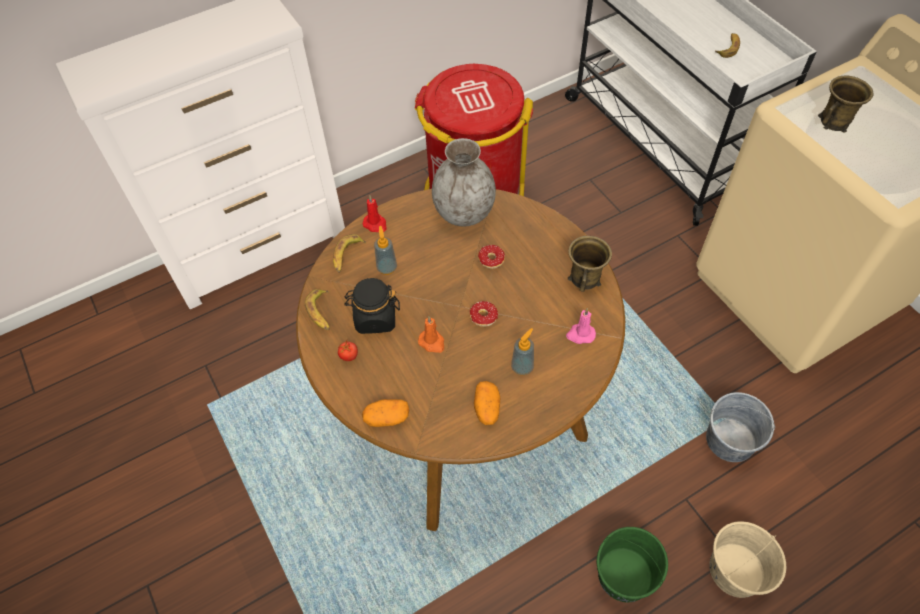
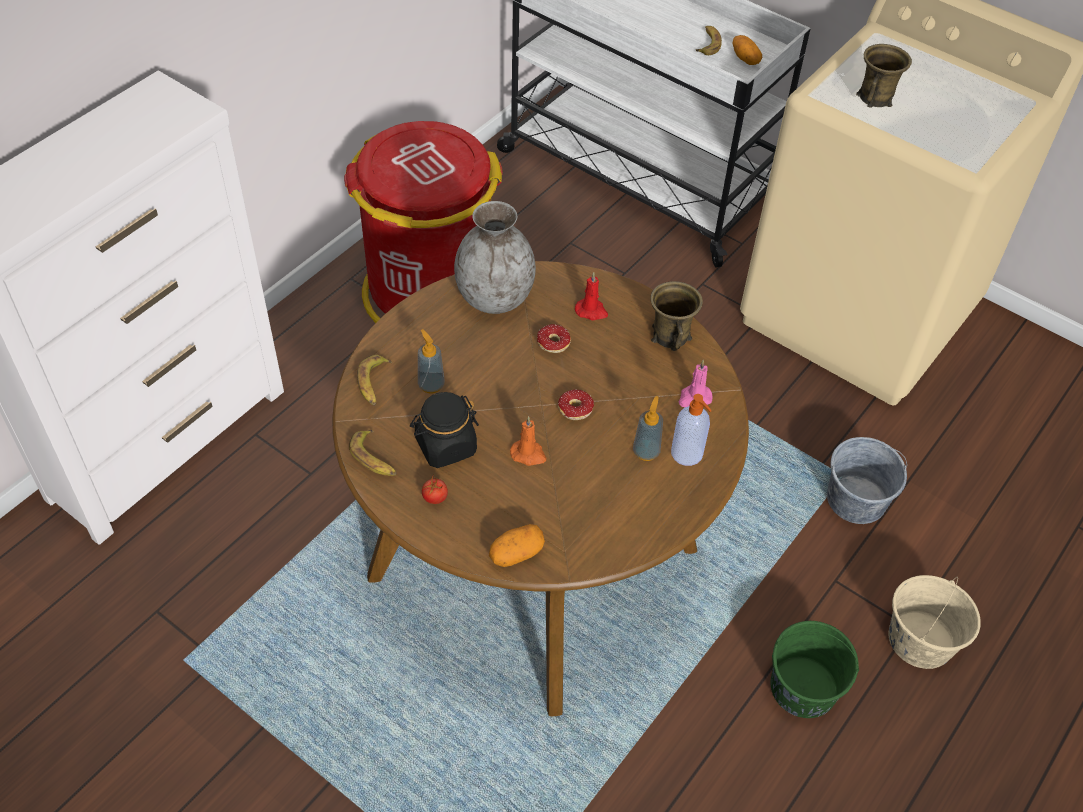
camera: 25 degrees left, 5 degrees down
red candle [363,196,386,232] -> red candle moved to [575,272,608,320]
potato [474,381,500,425] -> potato moved to [732,35,762,65]
none -> soap dispenser [671,394,712,466]

